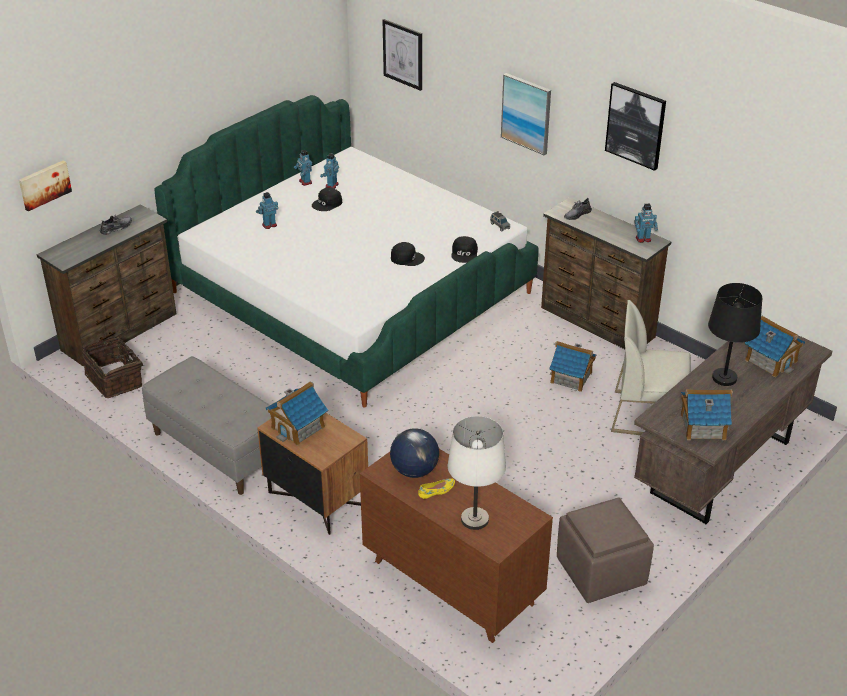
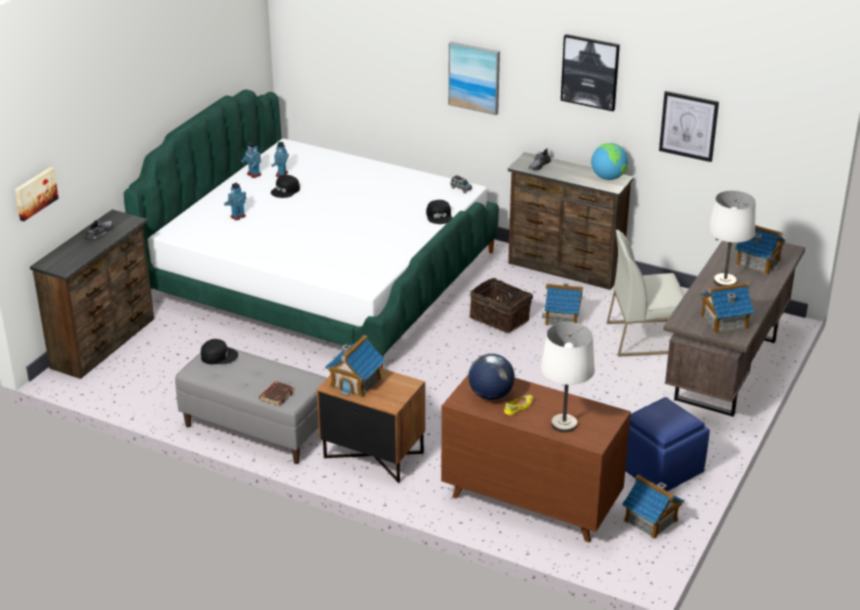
camera: 15 degrees left, 5 degrees down
basket [82,336,143,398] -> basket moved to [469,278,533,333]
picture [383,19,422,91] -> picture moved to [659,91,719,162]
black cap [391,242,425,266] -> black cap moved to [201,339,238,364]
brown ottoman [557,497,654,603] -> blue ottoman [625,397,710,491]
toy robot [634,203,658,243] -> globe [591,143,628,180]
black table lamp [708,283,762,386] -> white table lamp [708,190,756,286]
none -> brown book [259,381,295,406]
none -> toy house [622,475,684,539]

